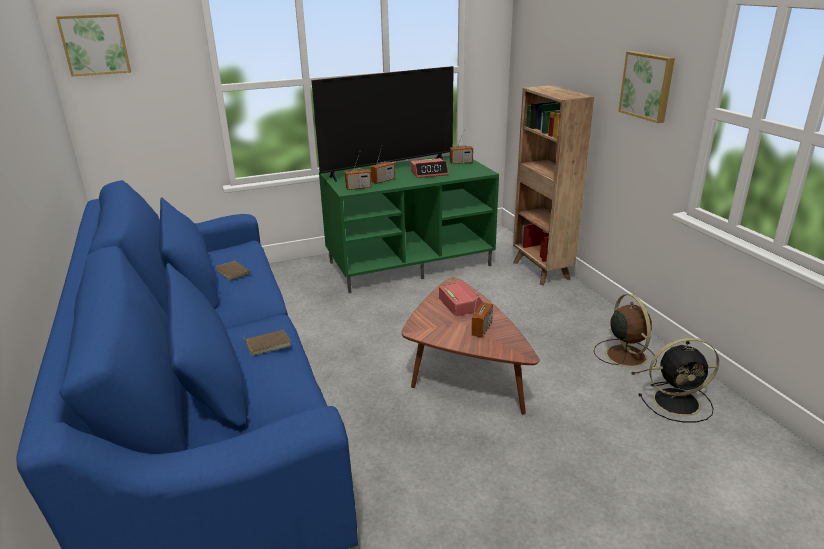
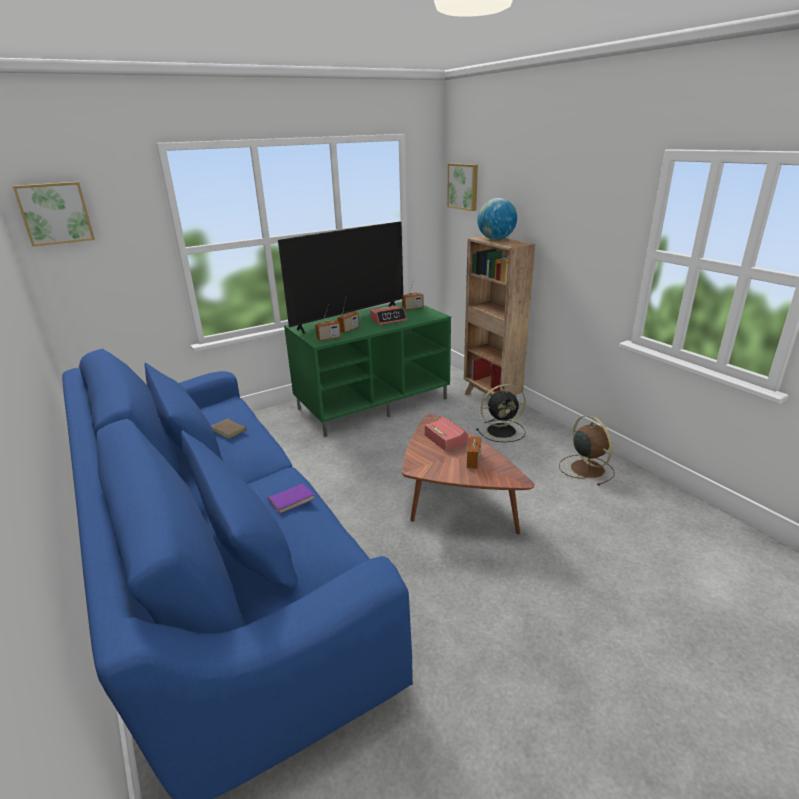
camera: 10 degrees left, 0 degrees up
brown book [244,330,291,356] -> purple book [265,484,314,514]
picture [618,51,675,123] -> picture moved to [447,163,478,211]
black fan [638,338,719,422] -> black fan moved to [476,384,526,442]
none -> globe [477,198,517,240]

